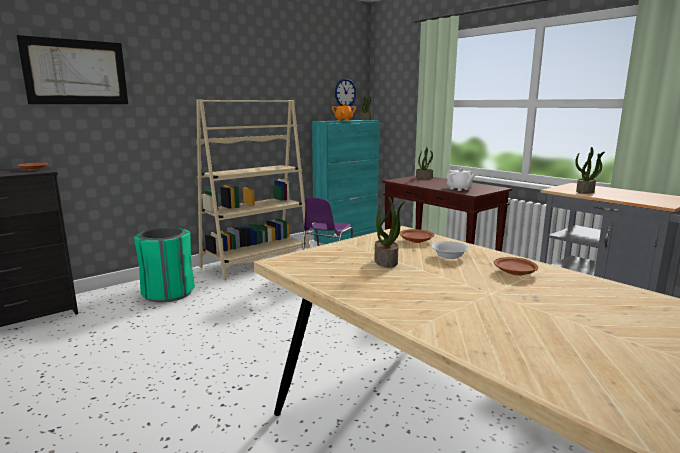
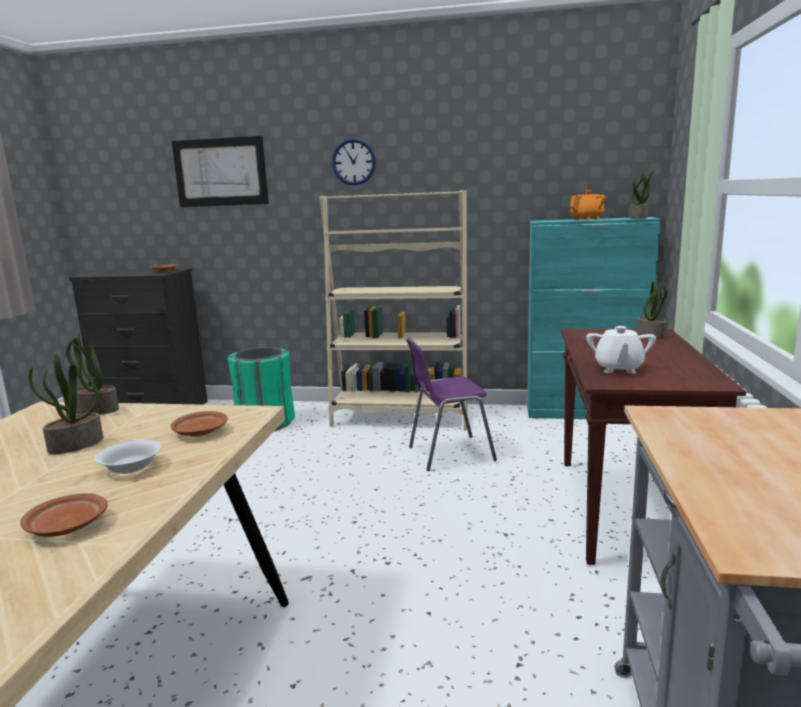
camera: 50 degrees right, 0 degrees up
wall clock [335,78,357,106] -> wall clock moved to [332,138,376,185]
potted plant [575,147,605,194] -> potted plant moved to [66,331,119,415]

